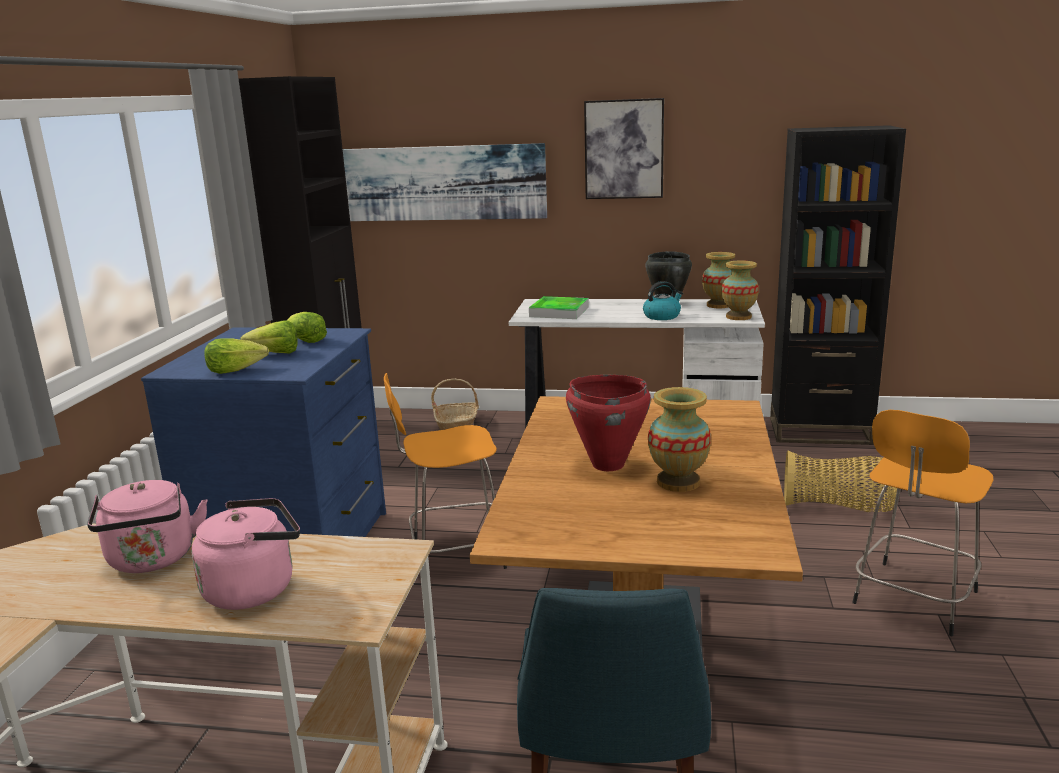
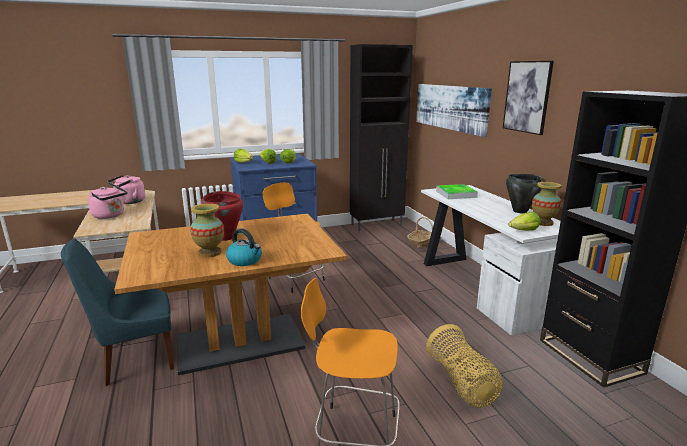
camera: 60 degrees right, 0 degrees up
kettle [643,281,683,320] -> kettle moved to [226,229,262,266]
vase [721,260,759,320] -> lettuce [508,212,541,231]

